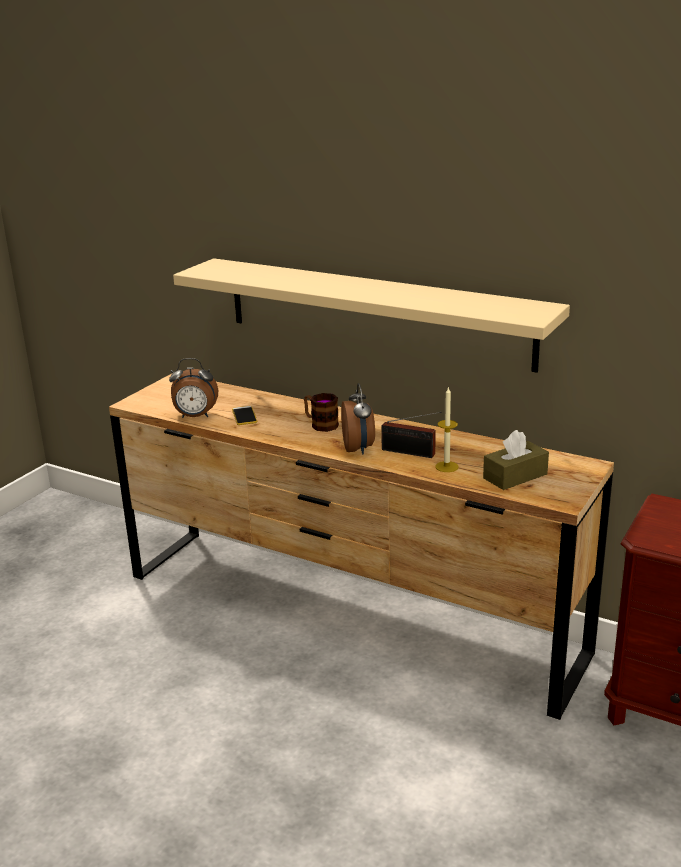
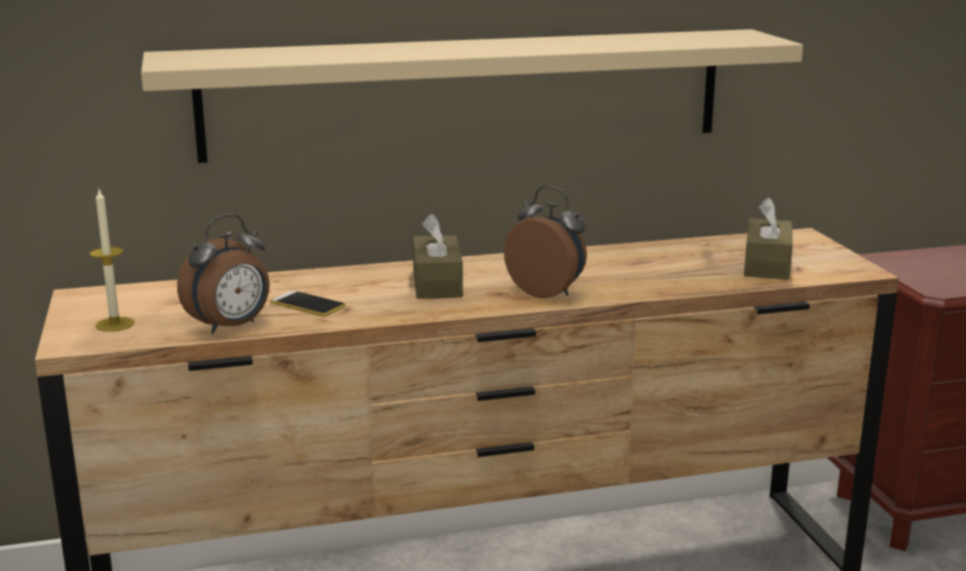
camera: 45 degrees left, 5 degrees down
mug [304,393,339,432] -> brown tissue box [413,214,463,299]
radio [381,412,442,458] -> none
candle [435,386,458,472] -> candle moved to [89,190,134,332]

